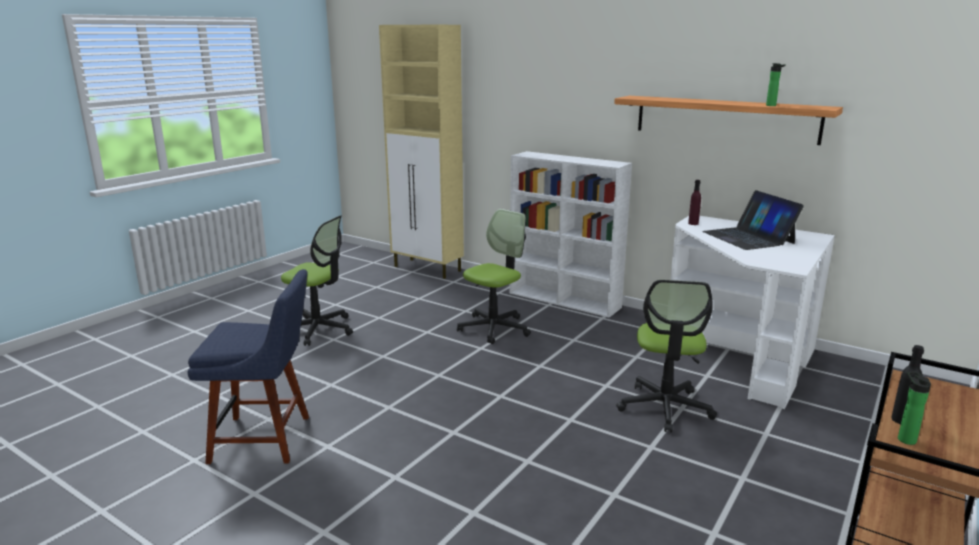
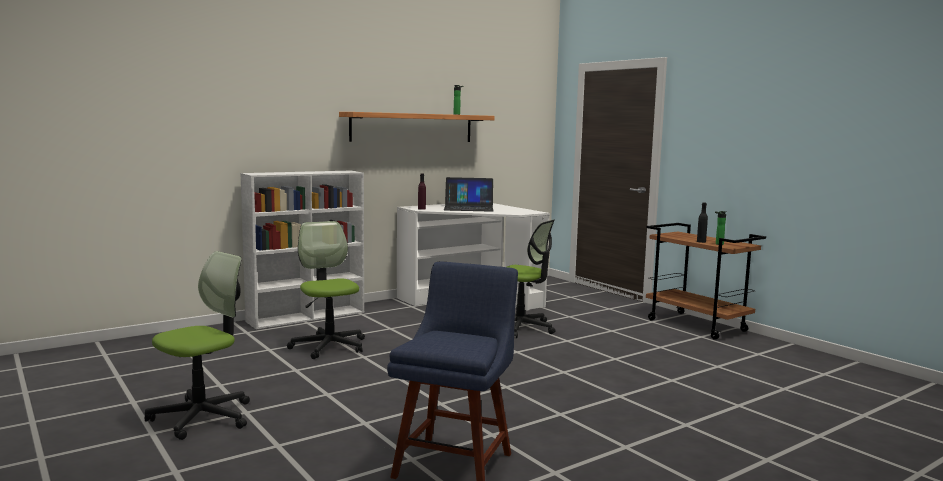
camera: 70 degrees left, 10 degrees down
beige cabinet [379,25,464,279] -> none

